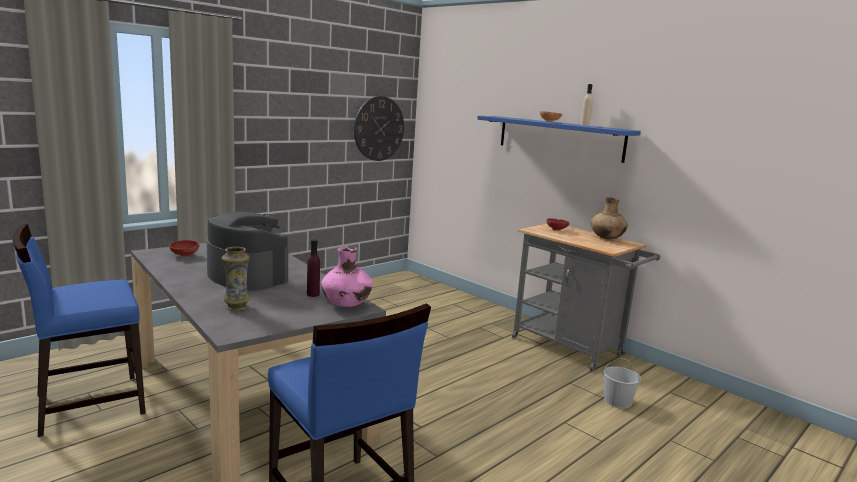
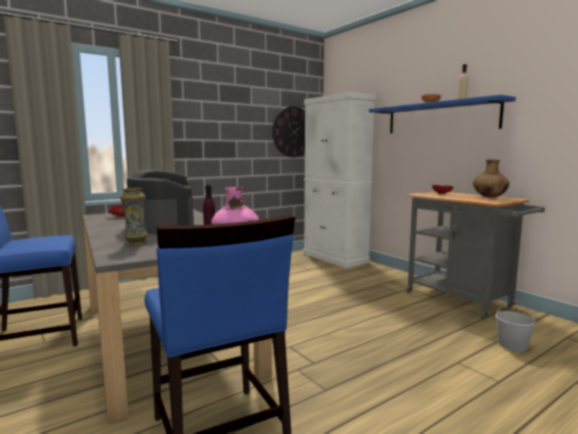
camera: 10 degrees right, 5 degrees down
none -> white cabinet [303,92,376,268]

